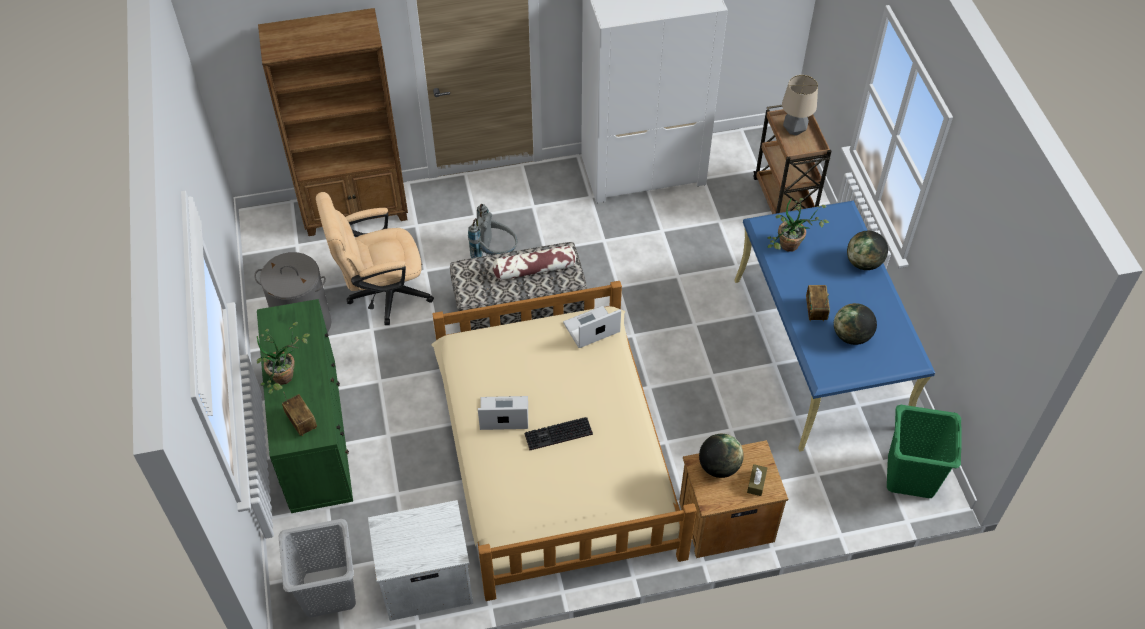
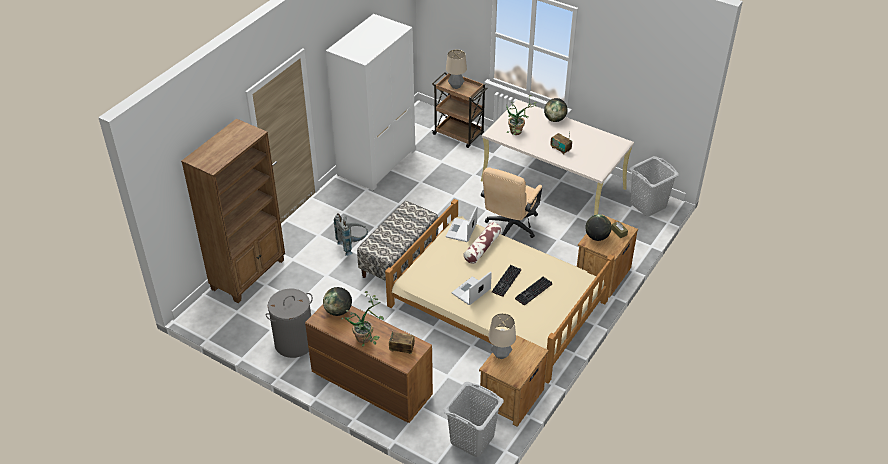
camera: 45 degrees left, 10 degrees down
green dresser [257,299,353,513] -> brown dresser [305,305,433,423]
beige office chair [316,192,434,325] -> beige office chair moved to [481,167,542,238]
white nightstand [368,500,473,621] -> brown nightstand [479,335,549,427]
pillow [493,245,576,281] -> pillow moved to [463,222,502,264]
blue desk [734,201,935,452] -> beige desk [481,100,634,215]
globe [834,303,877,345] -> globe moved to [323,287,352,316]
green laundry basket [887,405,962,498] -> grey laundry basket [629,156,679,217]
none -> table lamp [488,313,516,359]
none -> keyboard [515,276,553,306]

